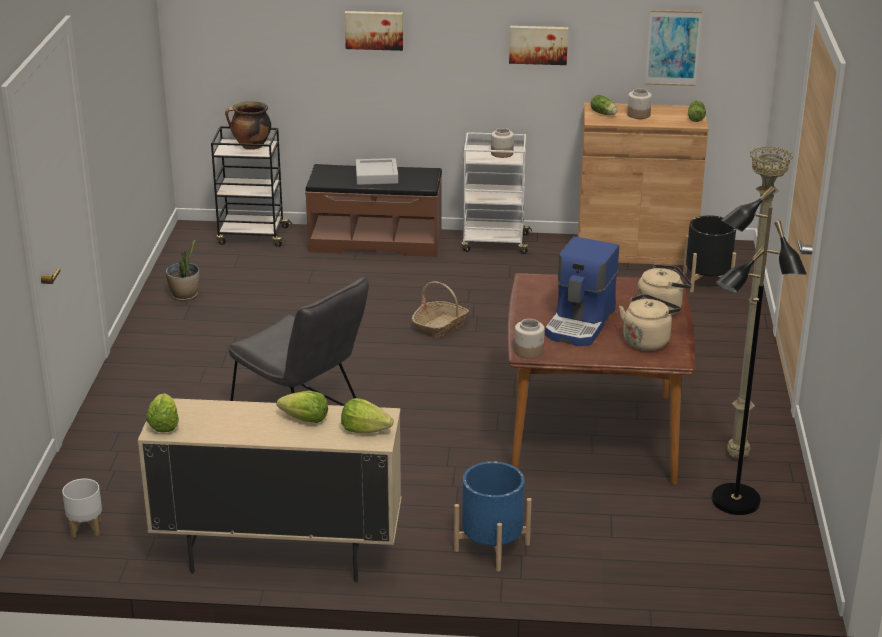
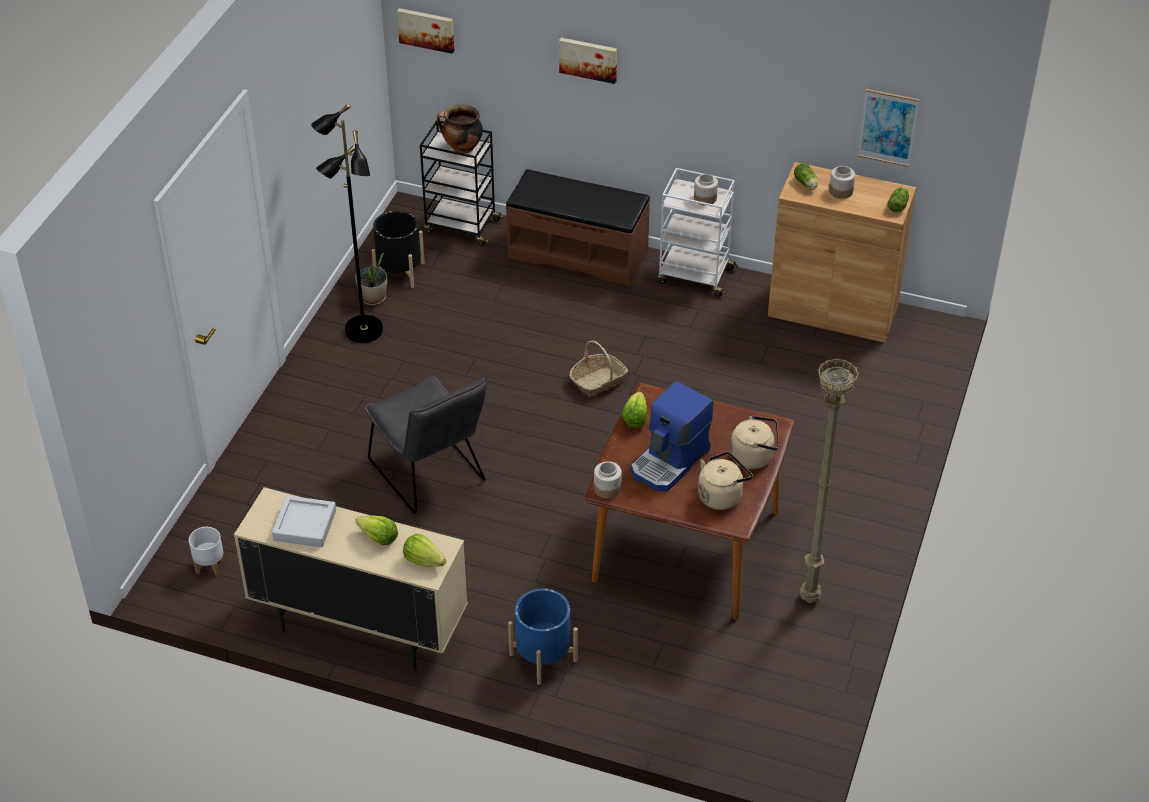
camera: 15 degrees right, 15 degrees up
lettuce [146,393,179,433] -> lettuce moved to [622,392,648,428]
grey tray [355,158,398,185] -> grey tray moved to [272,496,336,547]
picture [509,26,568,65] -> picture moved to [397,8,454,54]
black planter [683,215,736,292] -> black planter moved to [372,211,425,288]
black floor lamp [712,186,807,515] -> black floor lamp moved to [311,104,383,343]

